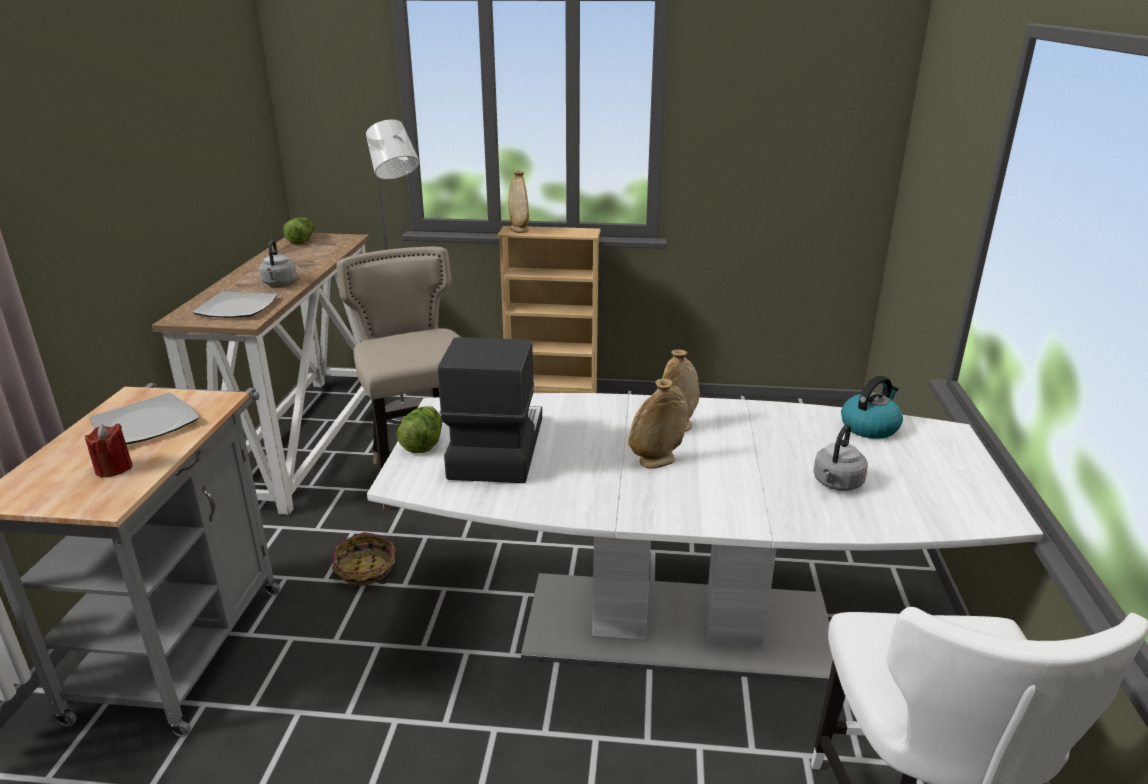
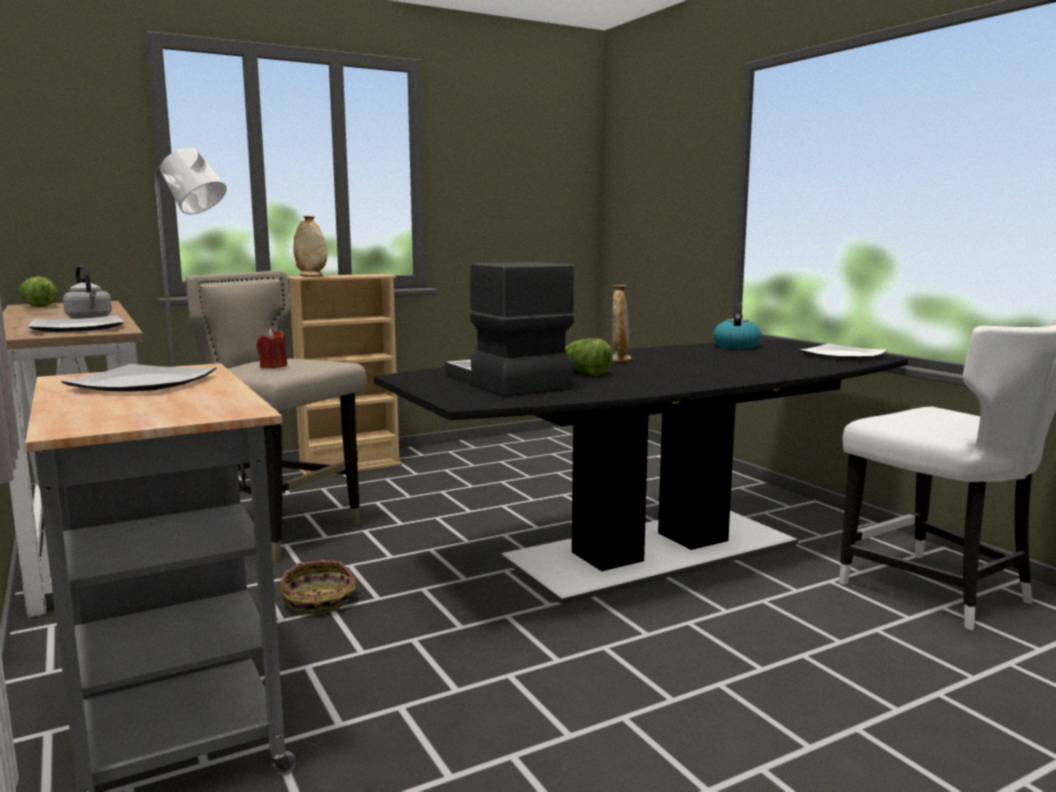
camera: 35 degrees left, 15 degrees down
red candle [85,423,132,478] -> red candle moved to [257,329,287,368]
white dining table [367,393,1043,683] -> black dining table [374,340,908,604]
lettuce [397,406,442,453] -> lettuce moved to [565,338,613,376]
beige vase [628,379,688,469] -> none
grey kettle [813,424,868,491] -> none
none -> plate [799,344,888,360]

